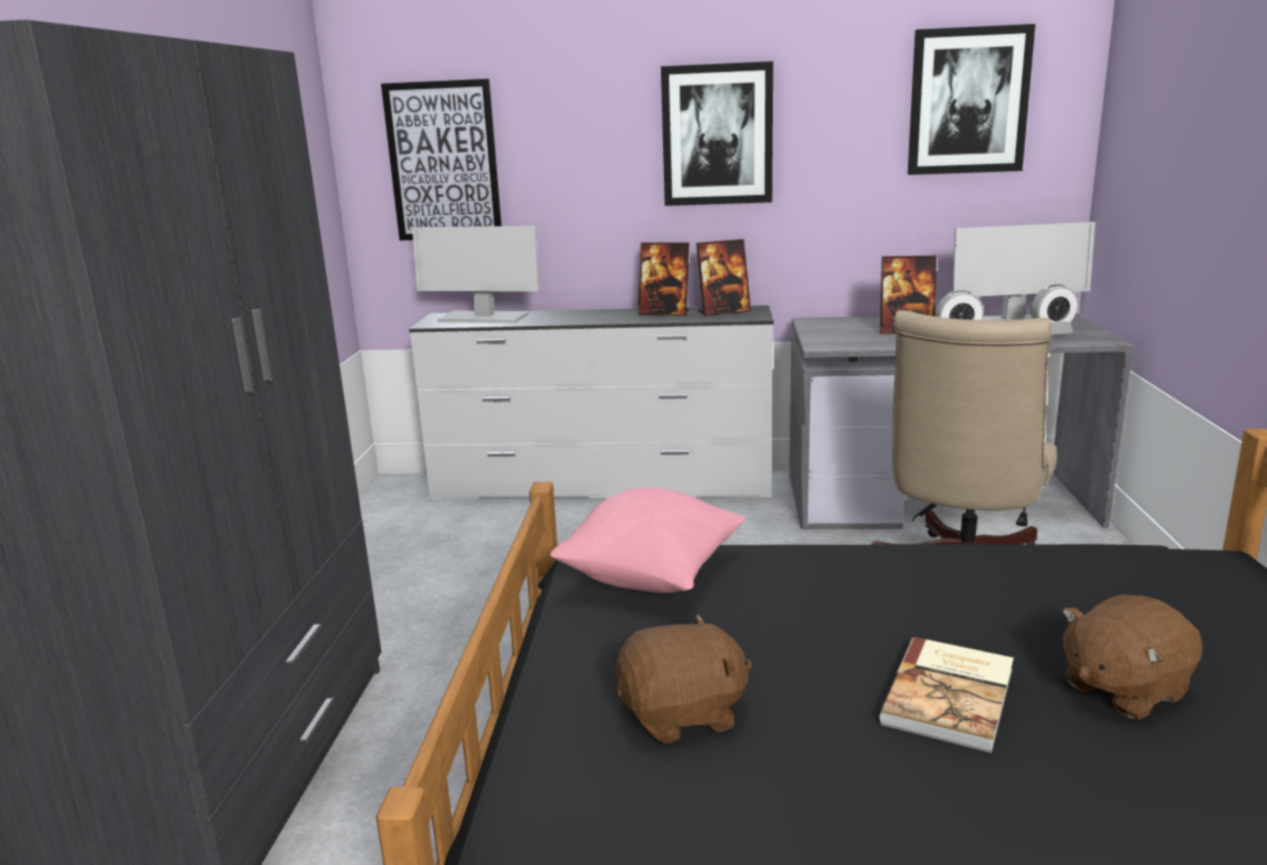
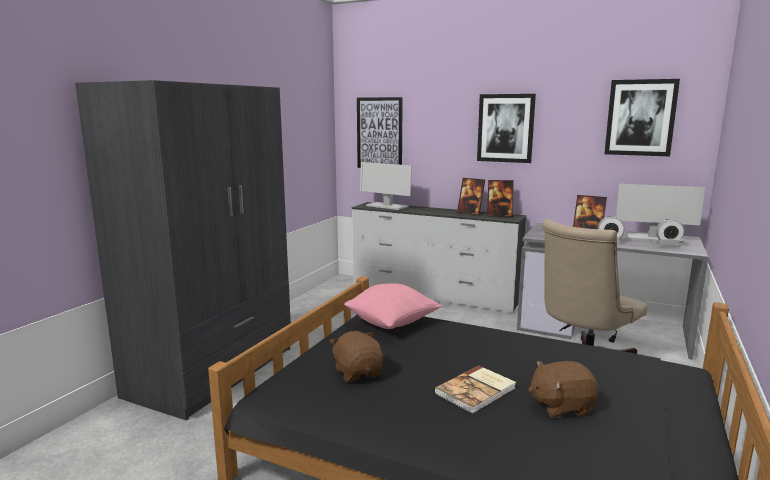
camera: 20 degrees right, 5 degrees down
brown plush toy [616,614,752,744] -> brown plush toy turned 120 degrees counterclockwise [330,331,383,382]

